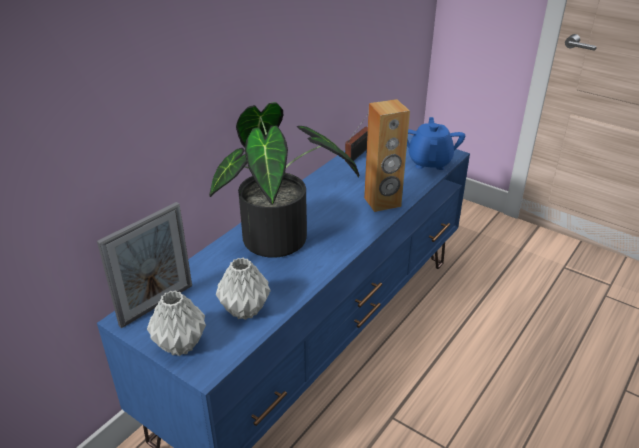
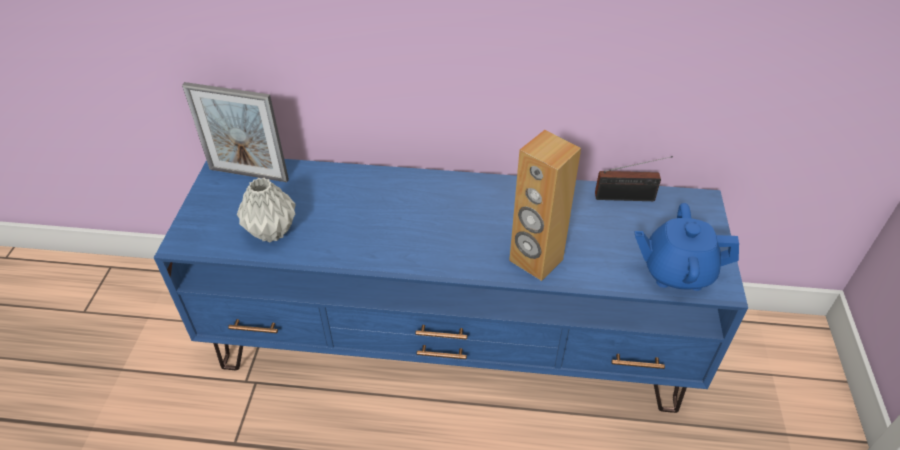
camera: 60 degrees right, 10 degrees up
grey vase [147,290,206,356] -> none
potted plant [209,102,360,258] -> none
blue teapot [407,117,465,170] -> blue teapot turned 150 degrees counterclockwise [635,203,739,291]

